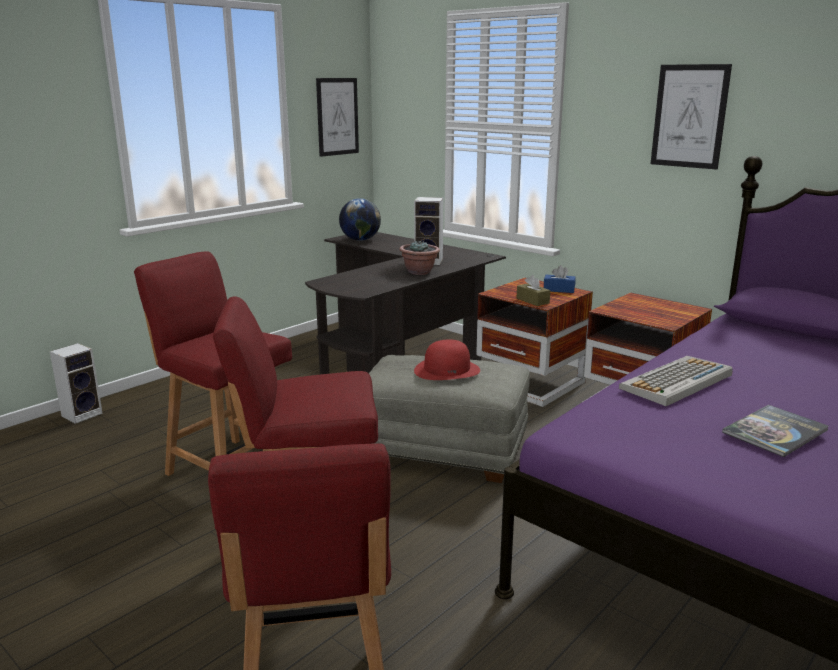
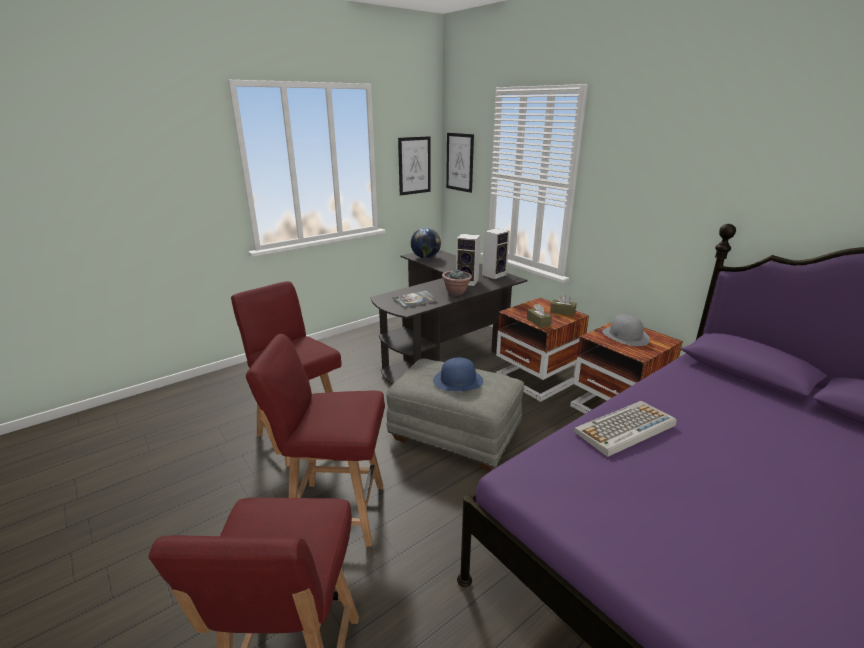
camera: 10 degrees right, 5 degrees up
speaker [50,343,103,424] -> speaker moved to [482,228,510,279]
red hat [414,339,480,380] -> blue hat [433,358,483,391]
blue tissue box [544,265,575,293] -> brown tissue box [550,294,577,316]
picture [651,64,732,170] -> picture moved to [446,133,474,193]
book [722,405,828,457] -> book moved to [393,290,439,308]
none -> grey hat [602,314,650,346]

